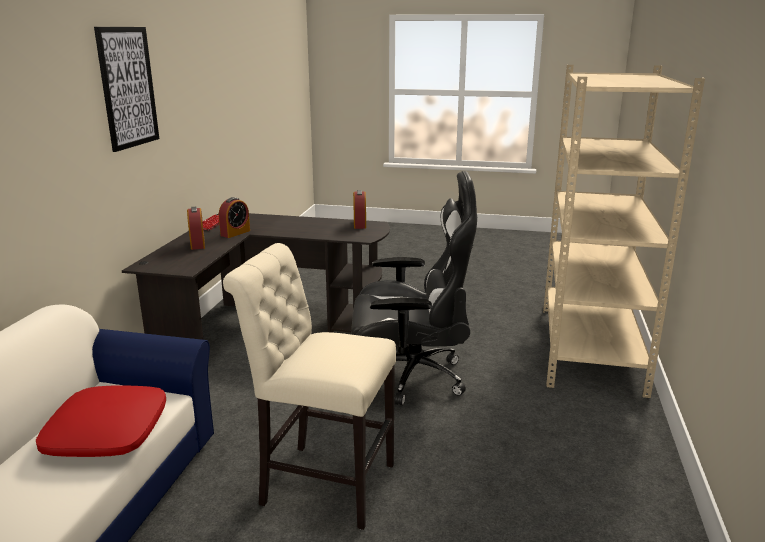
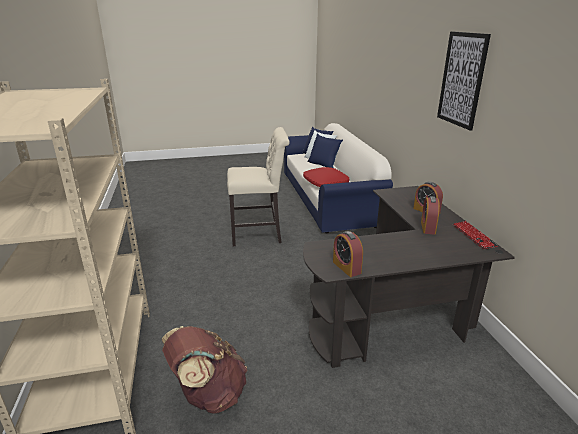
camera: 155 degrees right, 5 degrees up
black office chair [351,171,477,406] -> none
none -> brown backpack [162,326,248,414]

